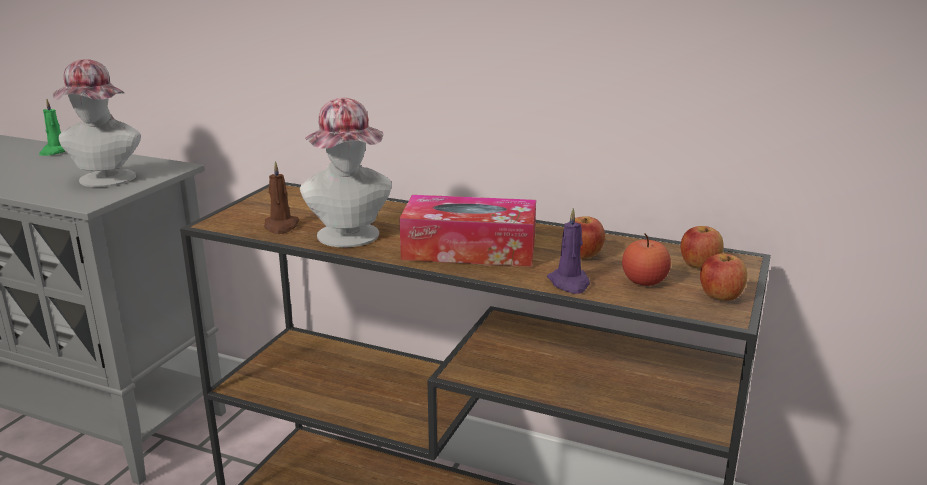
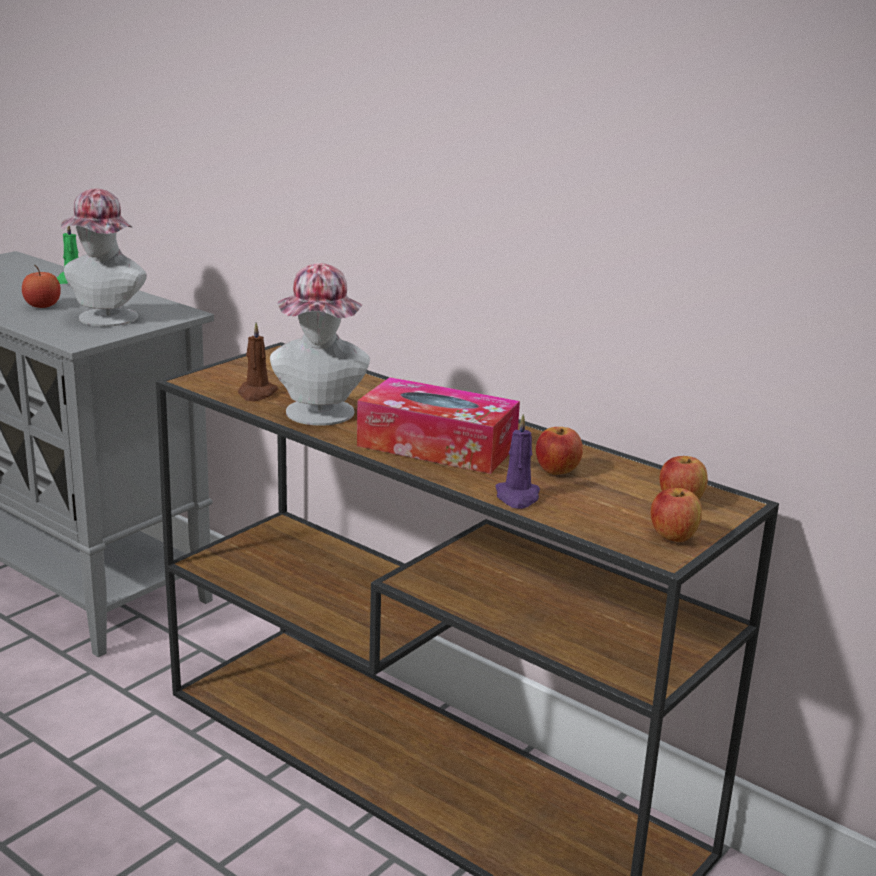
camera: 15 degrees right, 0 degrees up
apple [622,233,671,286] -> apple moved to [22,265,61,308]

